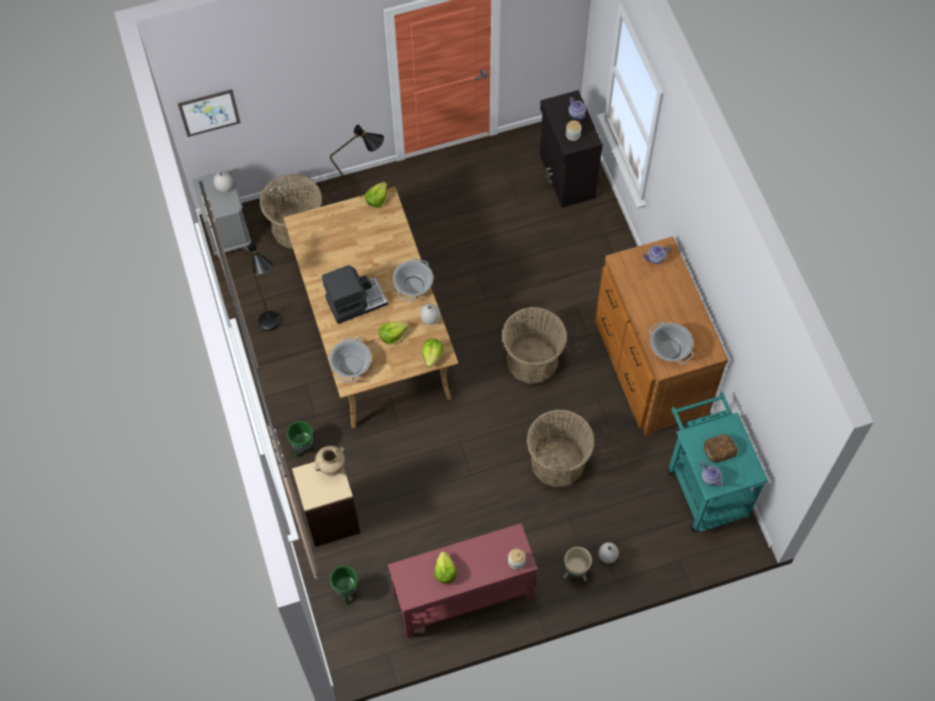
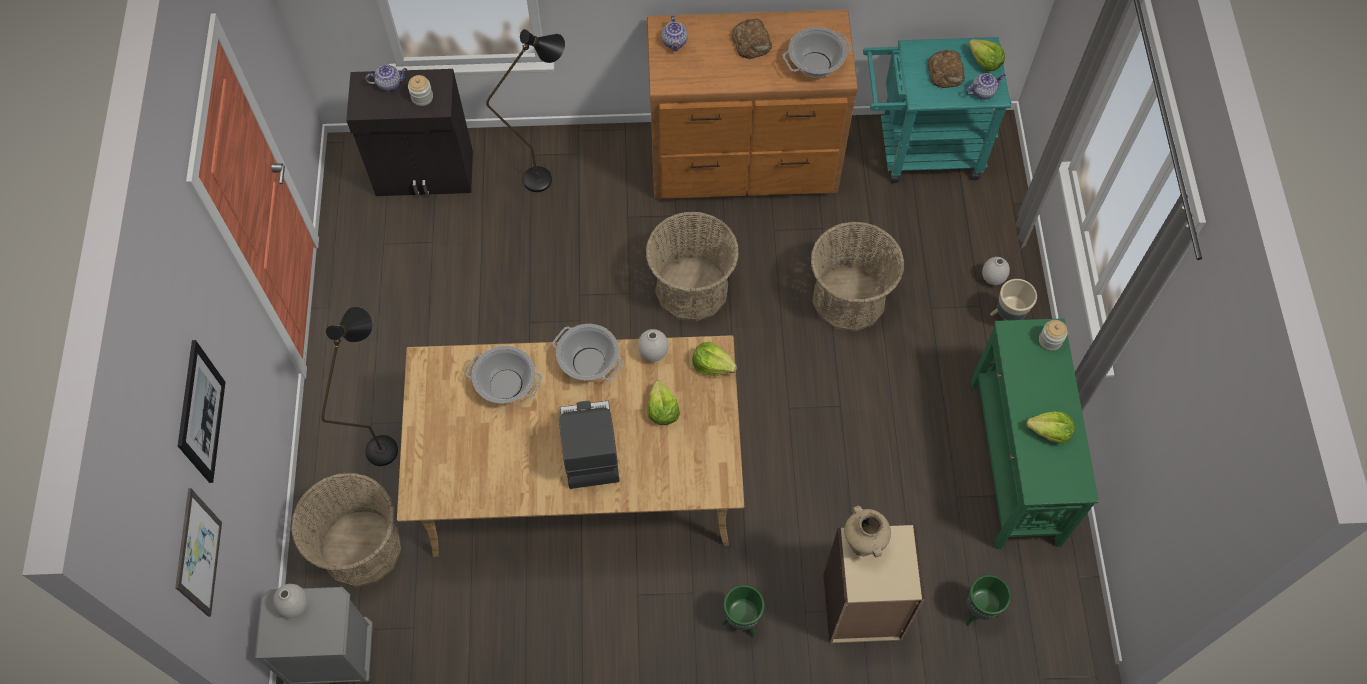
camera: 75 degrees left, 0 degrees up
black floor lamp [245,241,280,331] -> black floor lamp moved to [486,29,565,192]
cooking pot [329,337,371,382] -> cooking pot moved to [466,346,542,403]
lettuce [365,182,387,208] -> lettuce moved to [968,39,1005,71]
red console table [388,523,538,638] -> green console table [971,318,1099,549]
none -> picture [178,340,225,483]
none -> bread [732,19,772,59]

